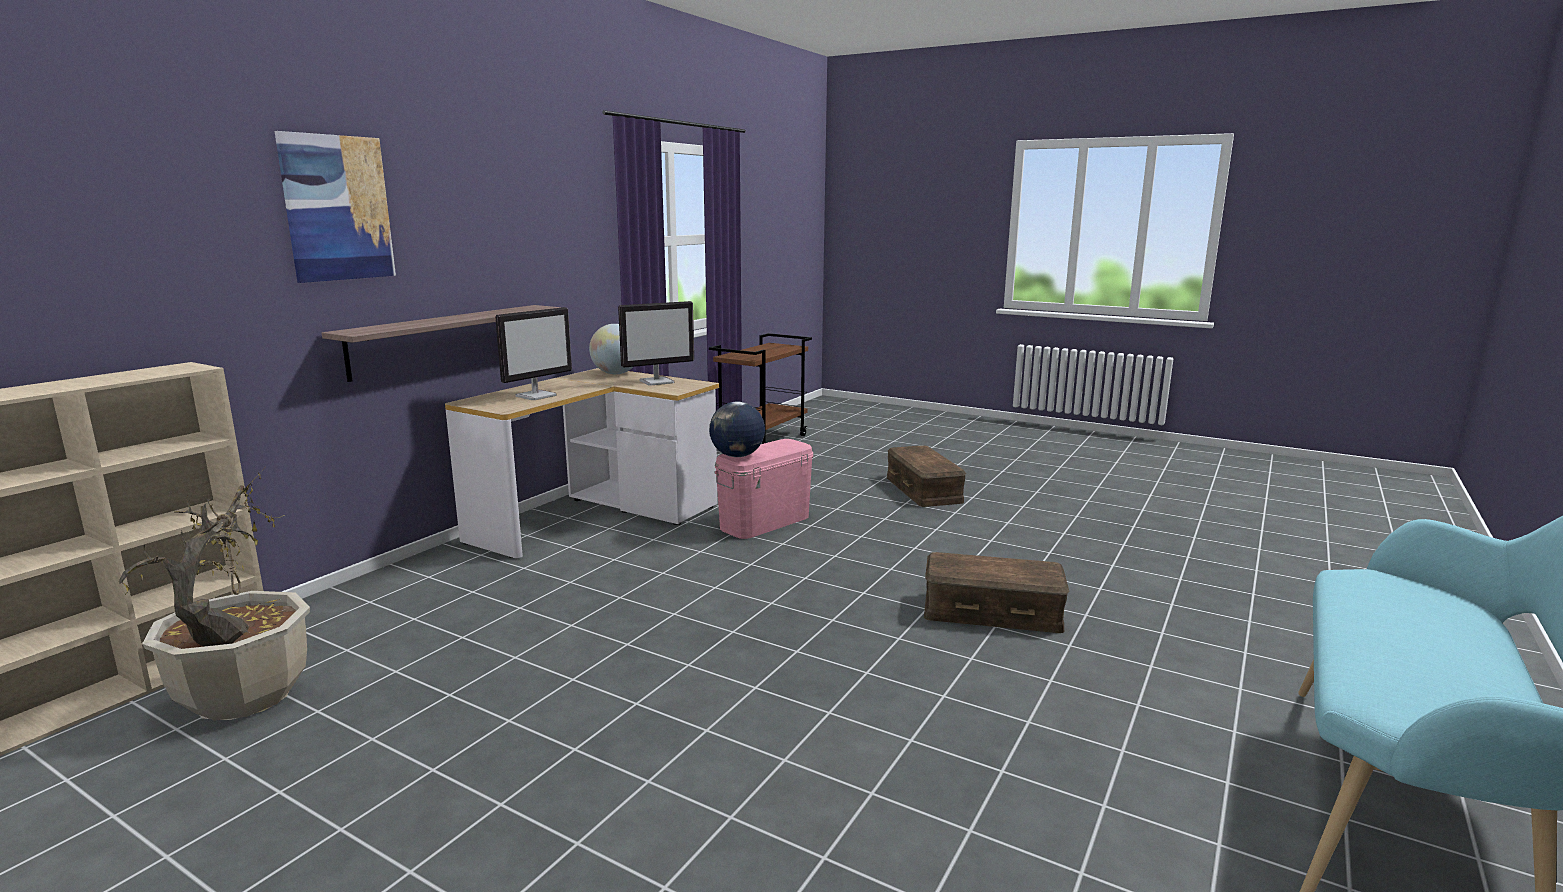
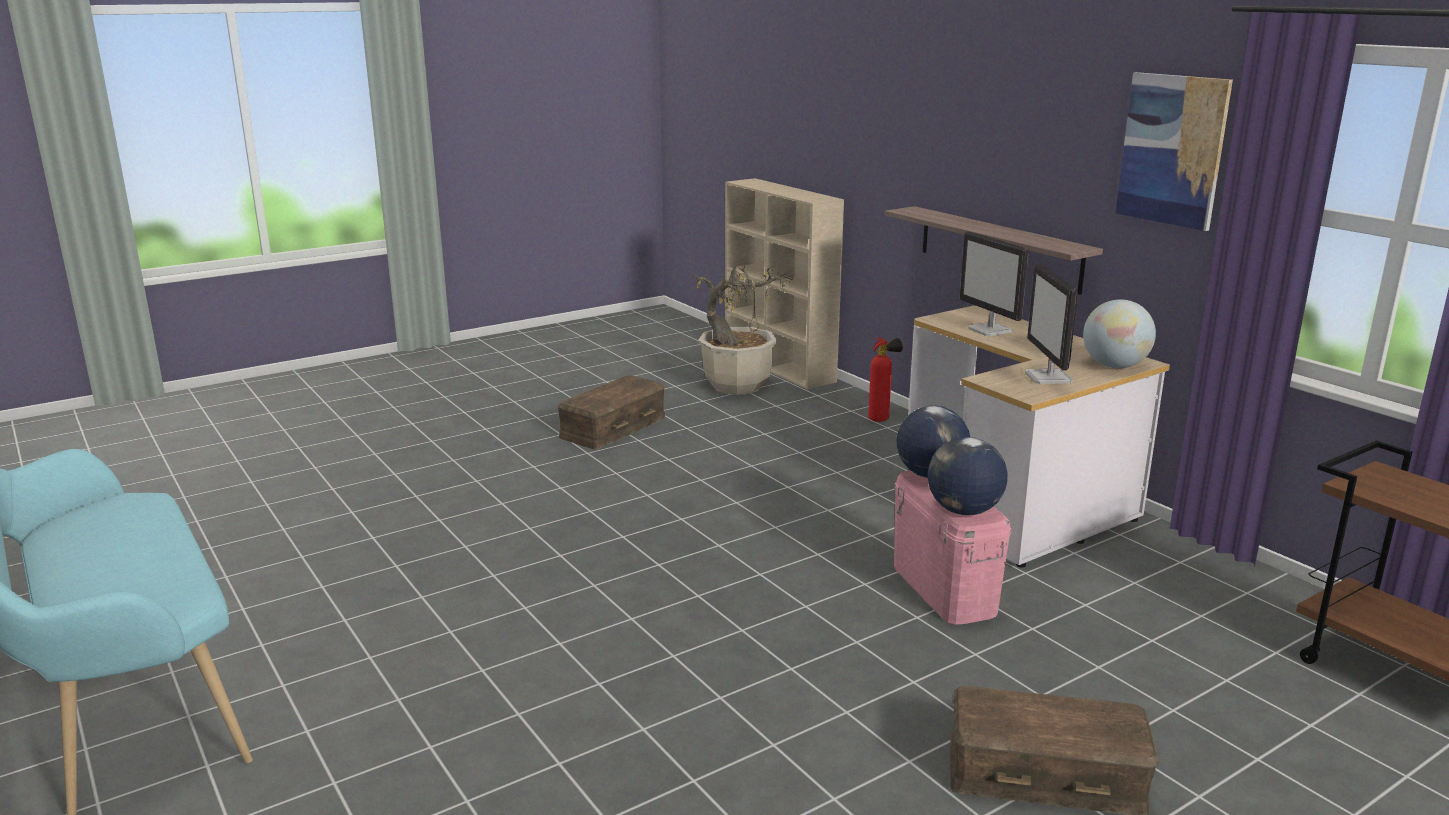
camera: 115 degrees right, 5 degrees up
picture [275,131,396,283] -> picture moved to [1115,72,1233,231]
brown storage box [924,552,1069,633] -> brown storage box moved to [557,375,665,450]
none -> fire extinguisher [868,338,903,422]
none -> globe [928,437,1008,515]

